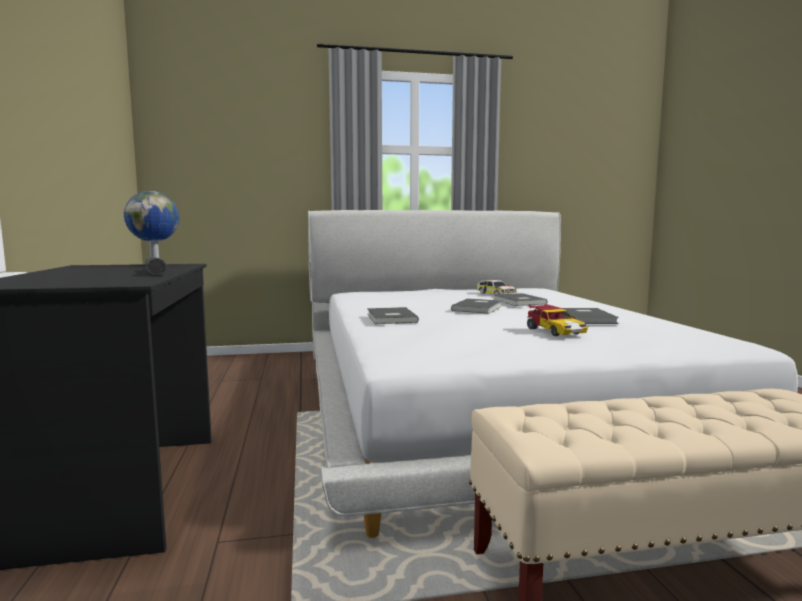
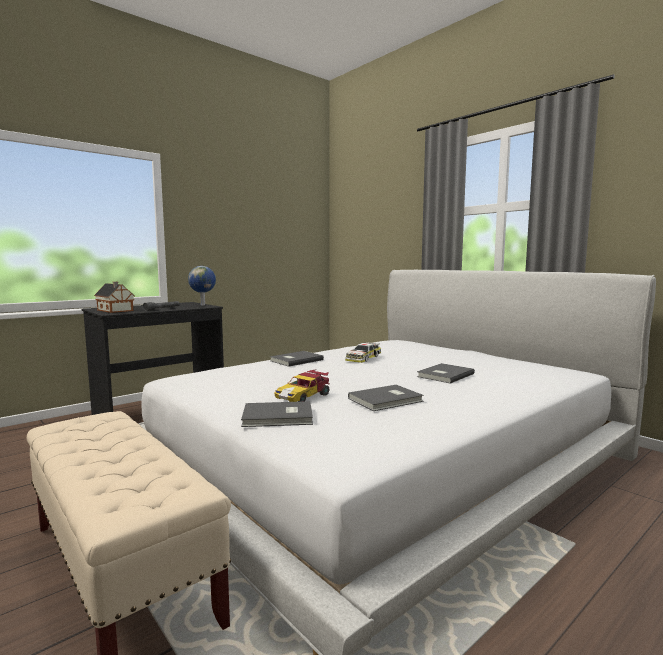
camera: 60 degrees right, 0 degrees up
grey book [451,298,502,314] -> grey book moved to [241,401,313,427]
toy car [477,280,517,294] -> toy car moved to [345,342,381,363]
none -> toy house [94,282,135,313]

